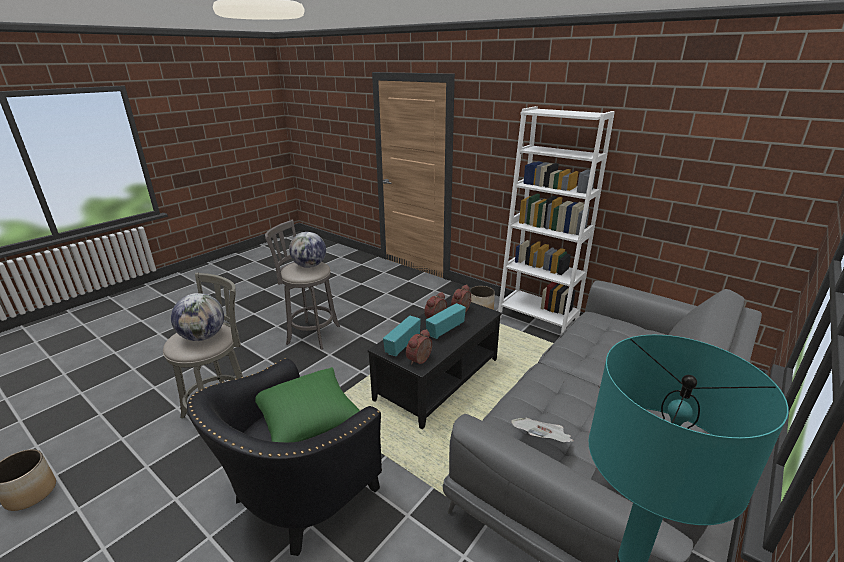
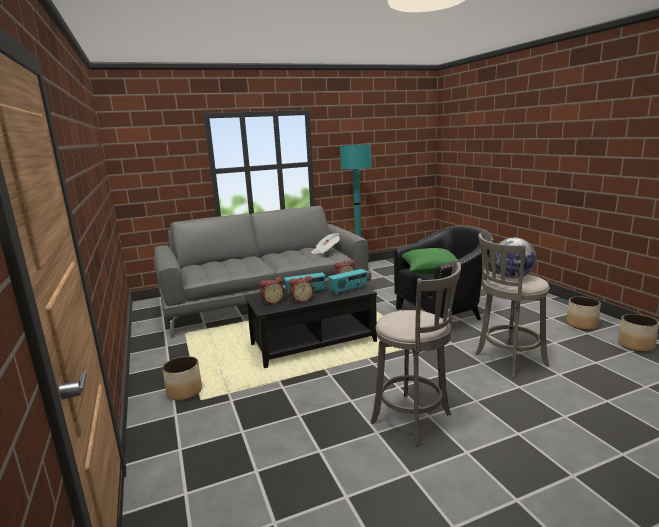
camera: 150 degrees left, 10 degrees down
globe [289,232,326,268] -> none
white bookcase [498,106,615,334] -> none
none -> planter [566,297,601,330]

